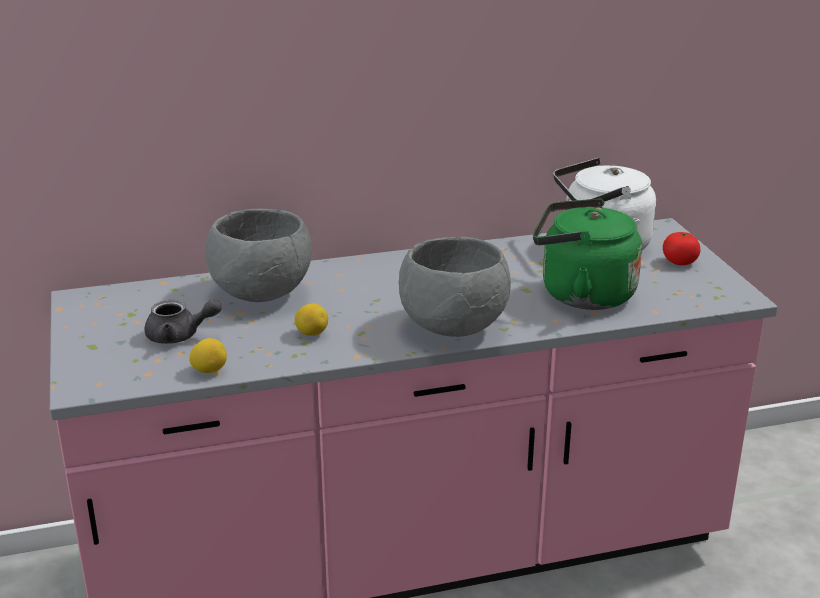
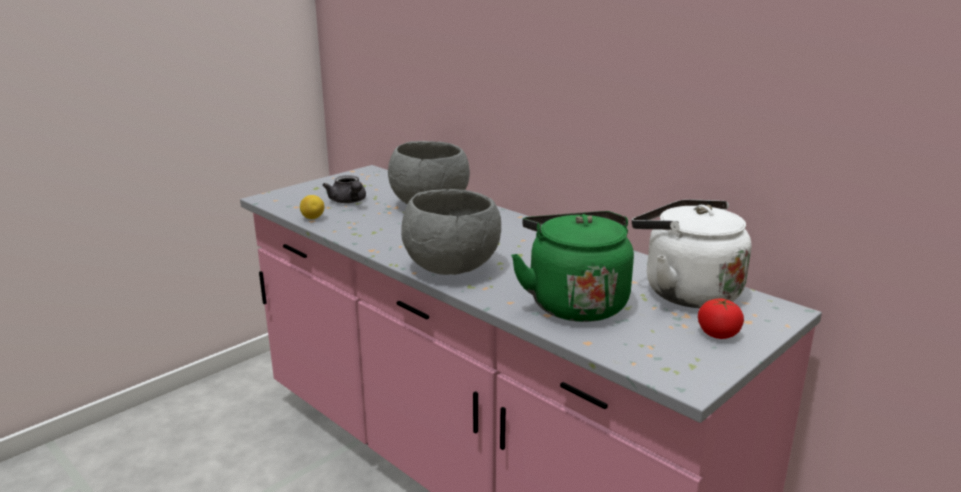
camera: 60 degrees right, 5 degrees down
lemon [295,303,328,336] -> none

